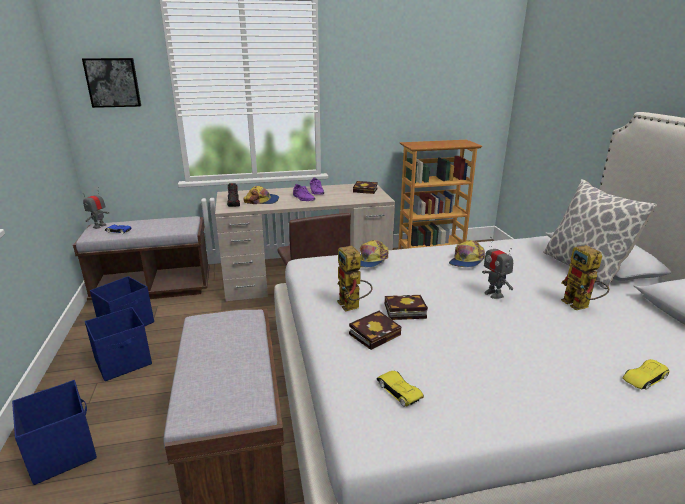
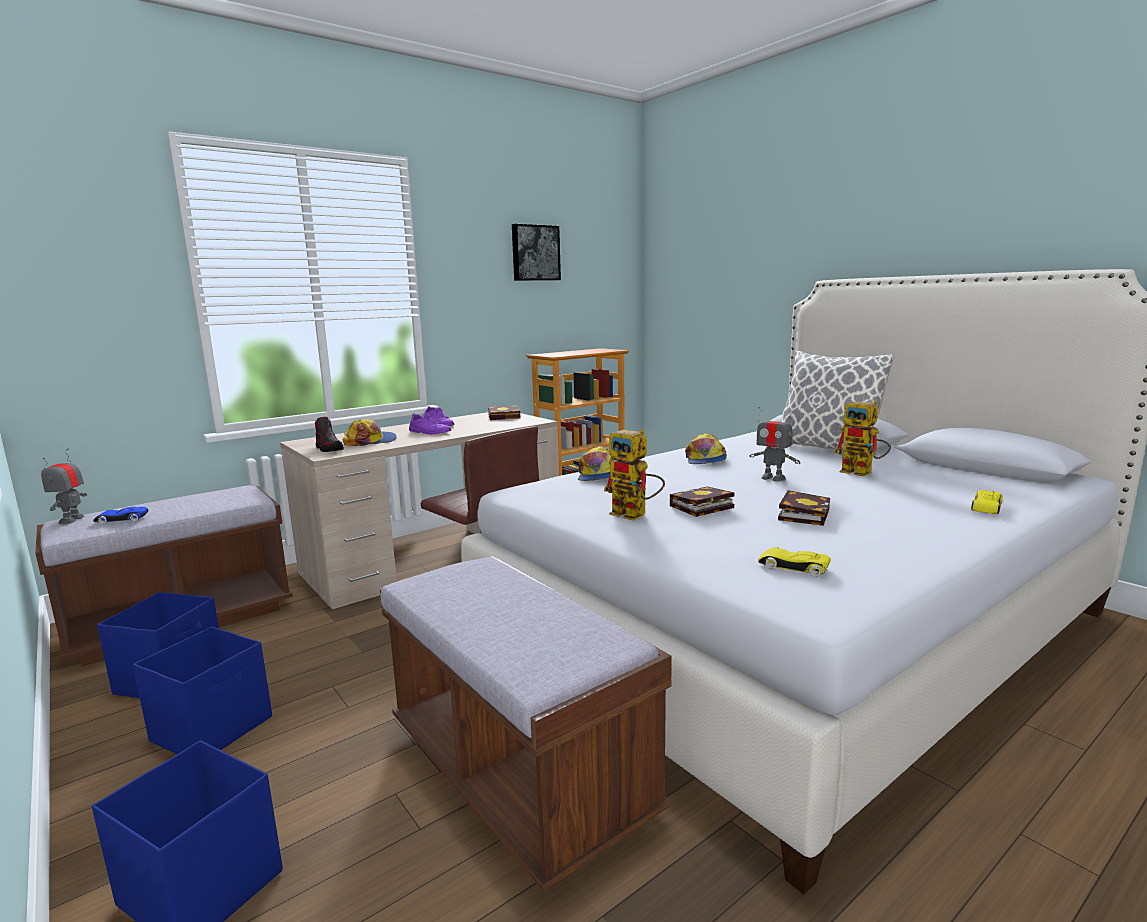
camera: 25 degrees left, 10 degrees down
picture [82,58,141,108] -> picture moved to [512,224,561,281]
book [349,311,401,350] -> book moved to [778,490,830,526]

